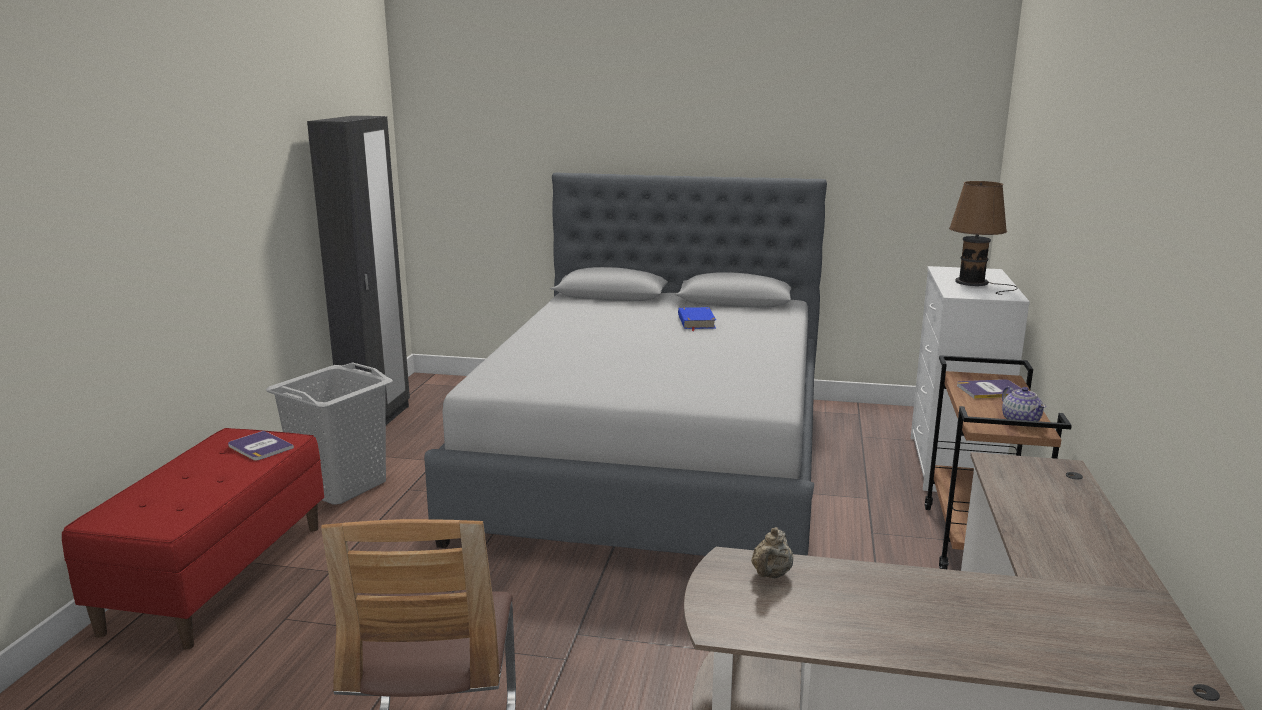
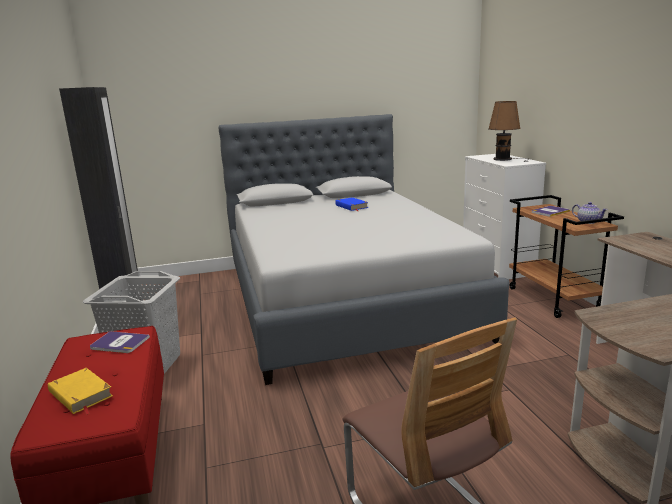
camera: 25 degrees left, 0 degrees up
beige teapot [751,527,793,579] -> none
none -> yellow book [48,368,113,415]

